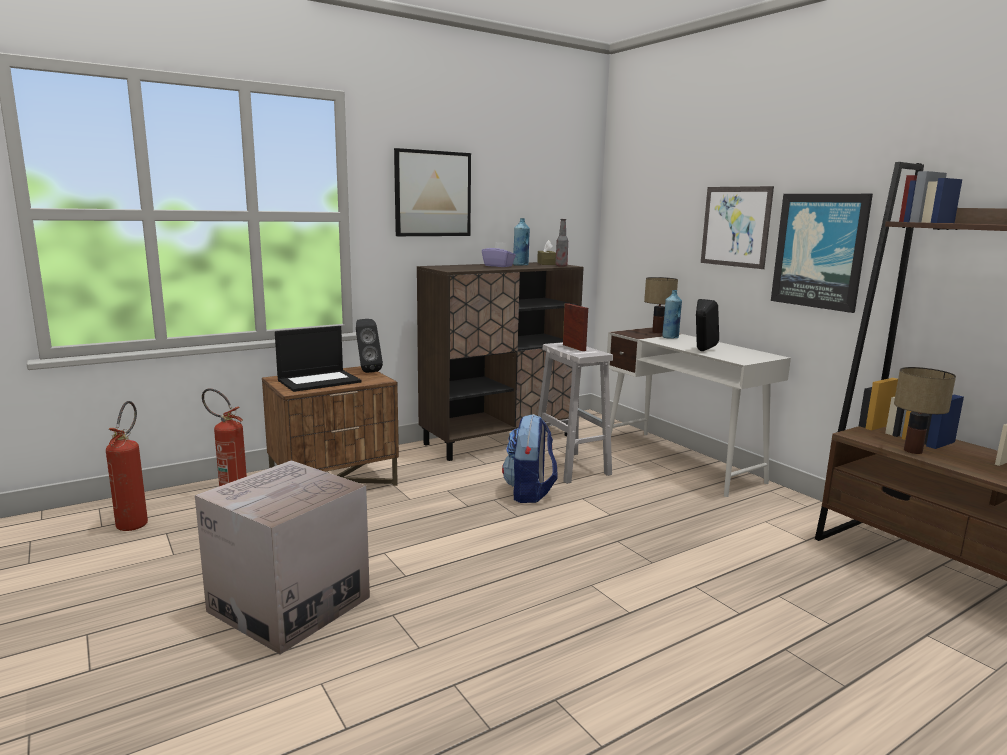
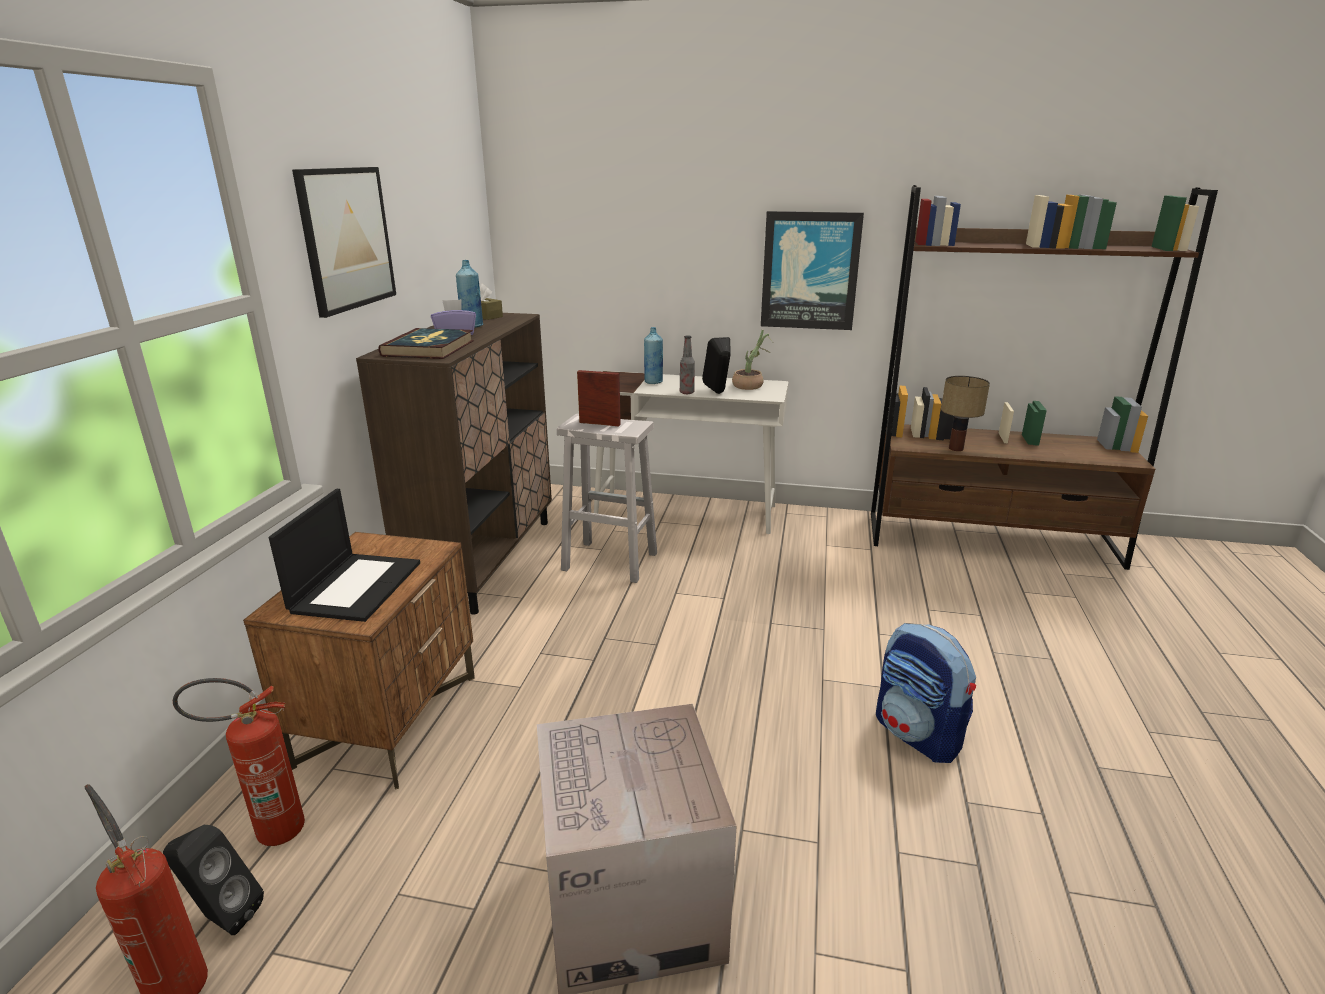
camera: 45 degrees left, 10 degrees up
black speaker [356,319,383,373] -> black speaker moved to [163,825,264,935]
backpack [502,414,557,503] -> backpack moved to [876,623,976,763]
bottle [556,219,568,266] -> bottle moved to [680,335,695,394]
table lamp [644,277,678,333] -> none
picture [701,186,774,269] -> none
none -> book [378,328,474,359]
none -> potted plant [732,330,772,390]

